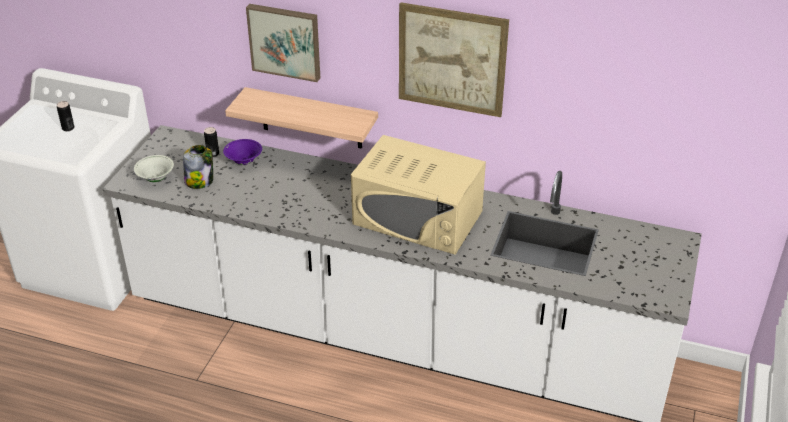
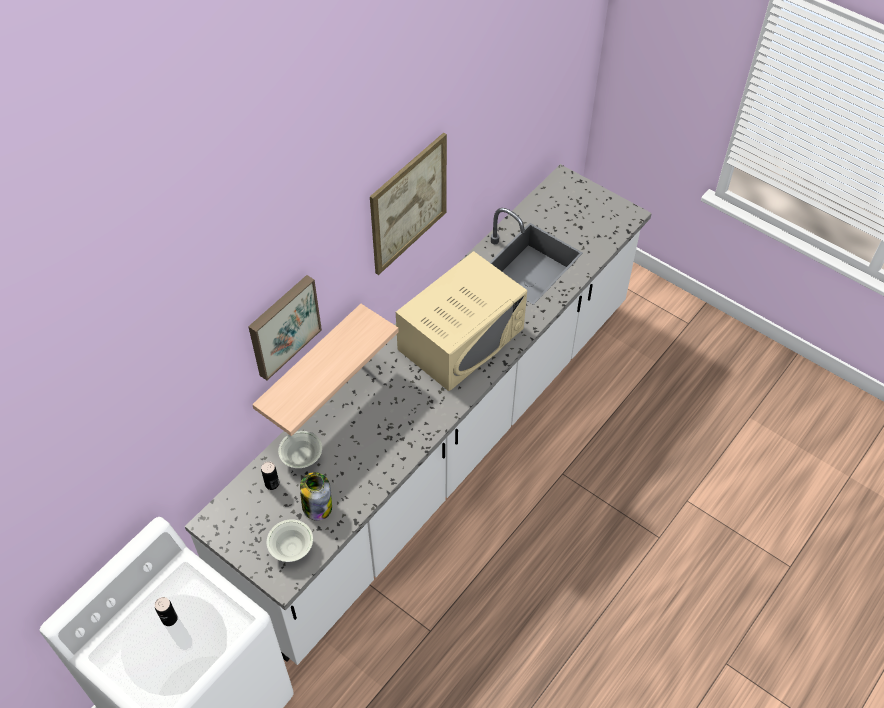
camera: 70 degrees left, 15 degrees up
purple bowl [223,139,262,165] -> white bowl [278,431,322,468]

